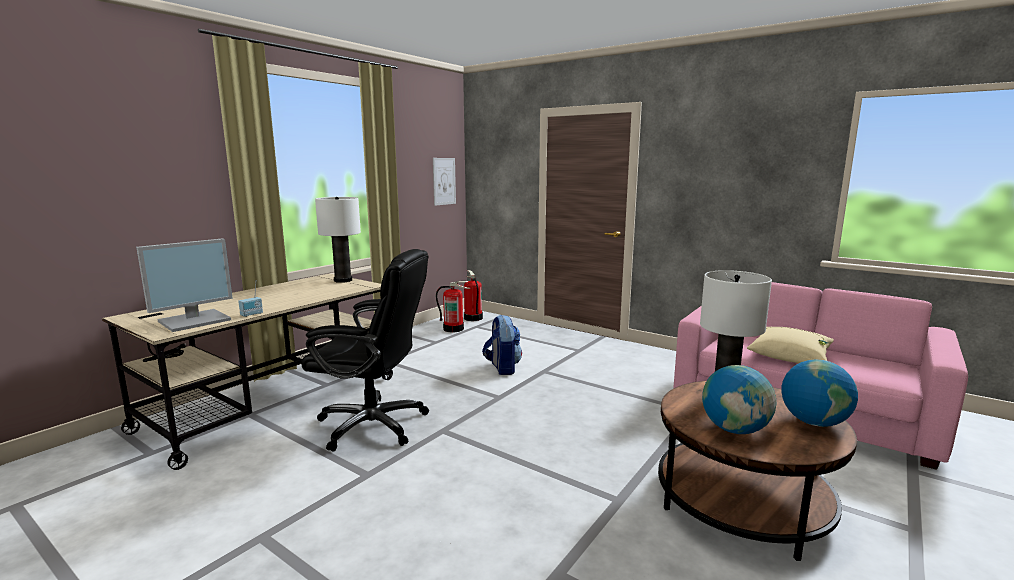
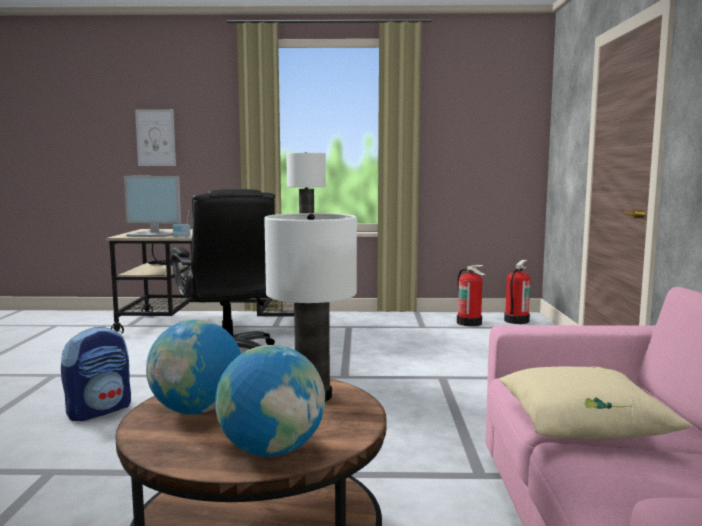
camera: 55 degrees right, 5 degrees down
picture [433,158,456,206] -> picture moved to [135,109,176,166]
backpack [482,314,522,375] -> backpack moved to [61,326,131,421]

